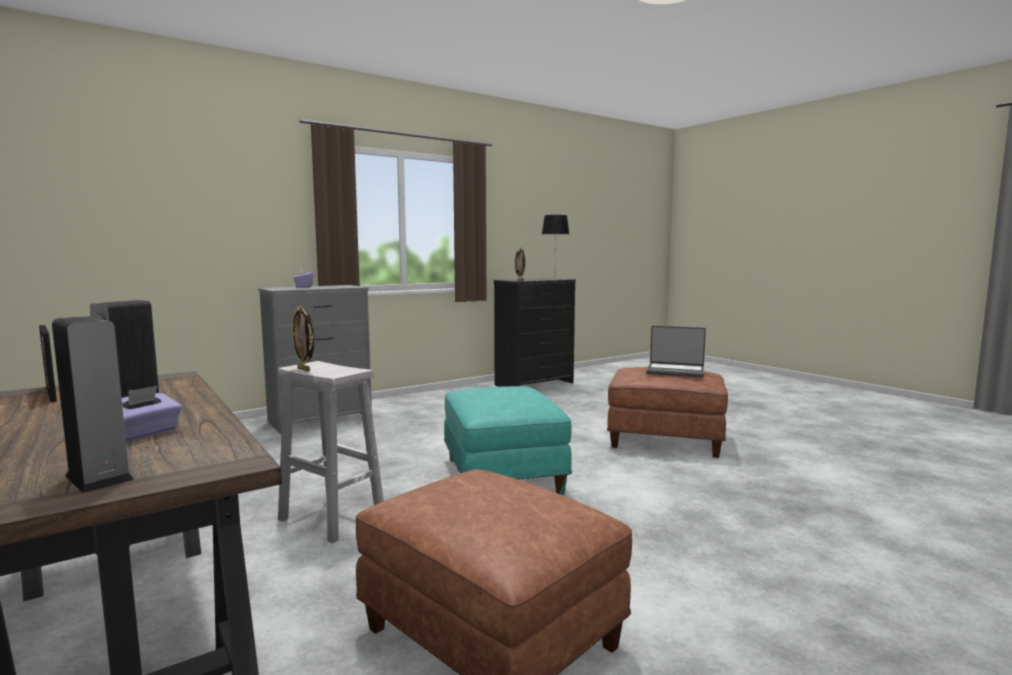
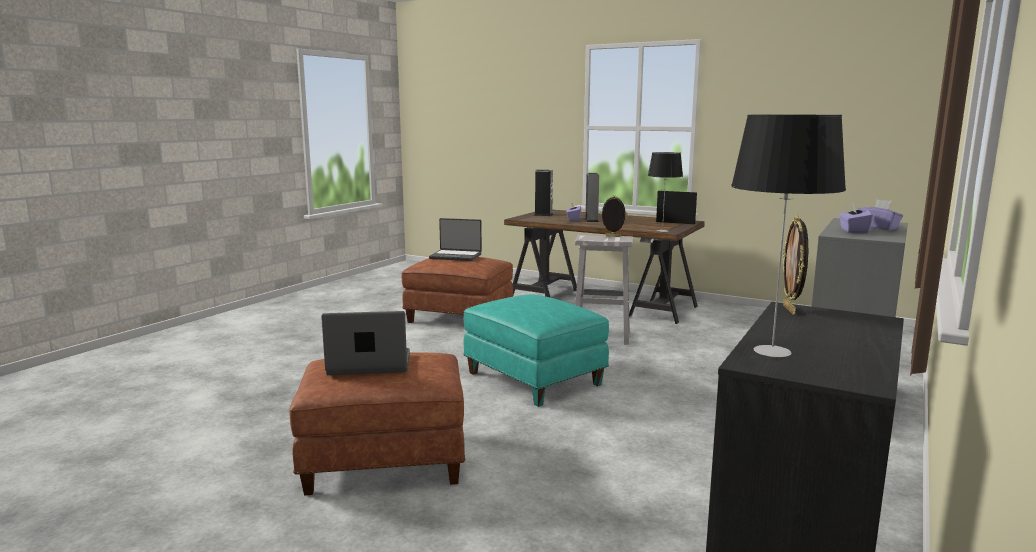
camera: 155 degrees right, 5 degrees up
none -> laptop [429,218,482,261]
none -> table lamp [648,152,683,232]
none -> purple tissue box [839,203,873,234]

